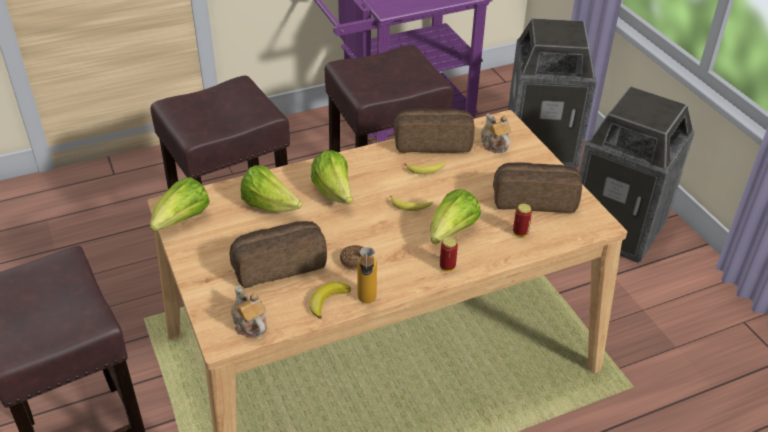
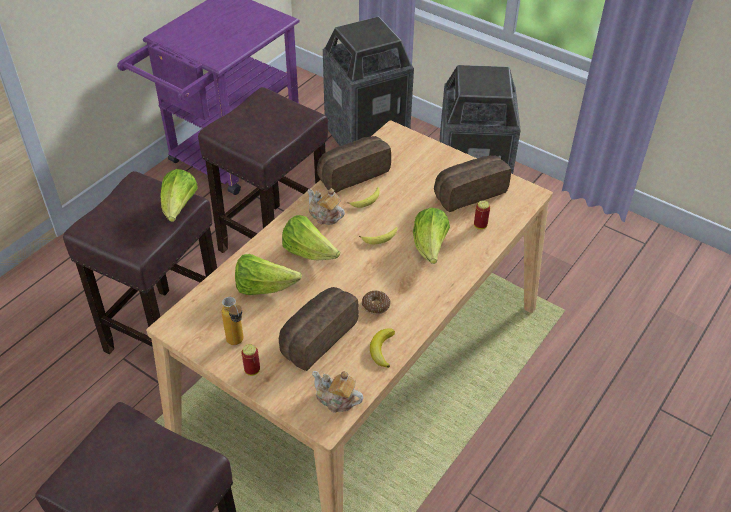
camera: 30 degrees left, 5 degrees up
lettuce [150,177,210,232] -> lettuce moved to [160,169,198,222]
bottle [357,247,377,303] -> bottle moved to [221,297,243,345]
can [440,237,458,272] -> can moved to [242,344,260,376]
teapot [481,114,512,153] -> teapot moved to [307,188,345,225]

